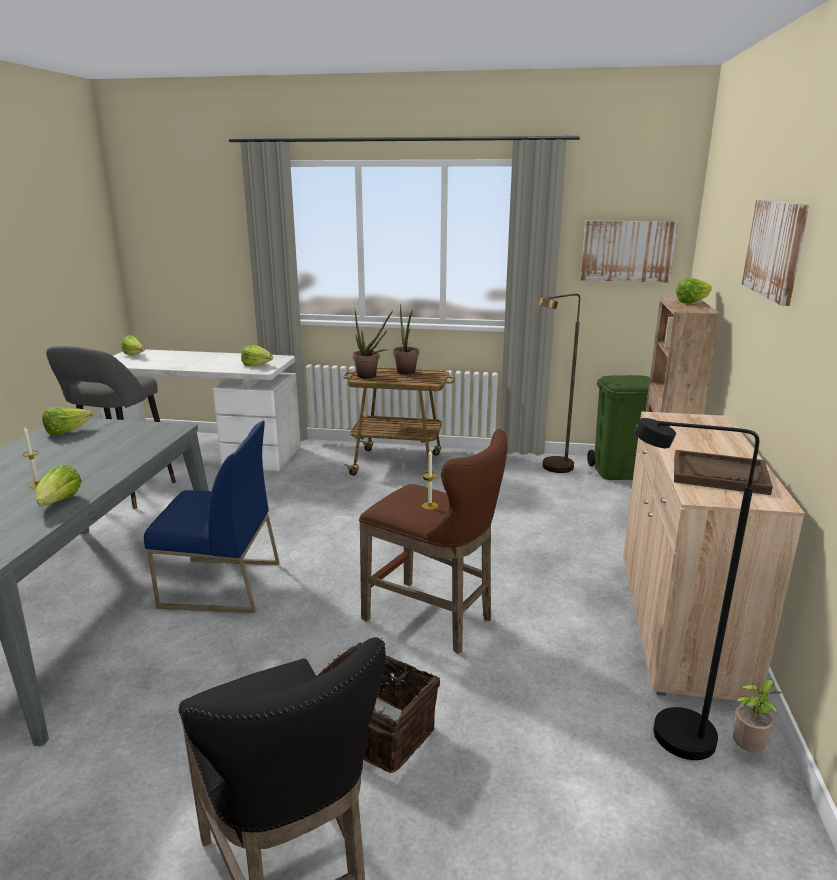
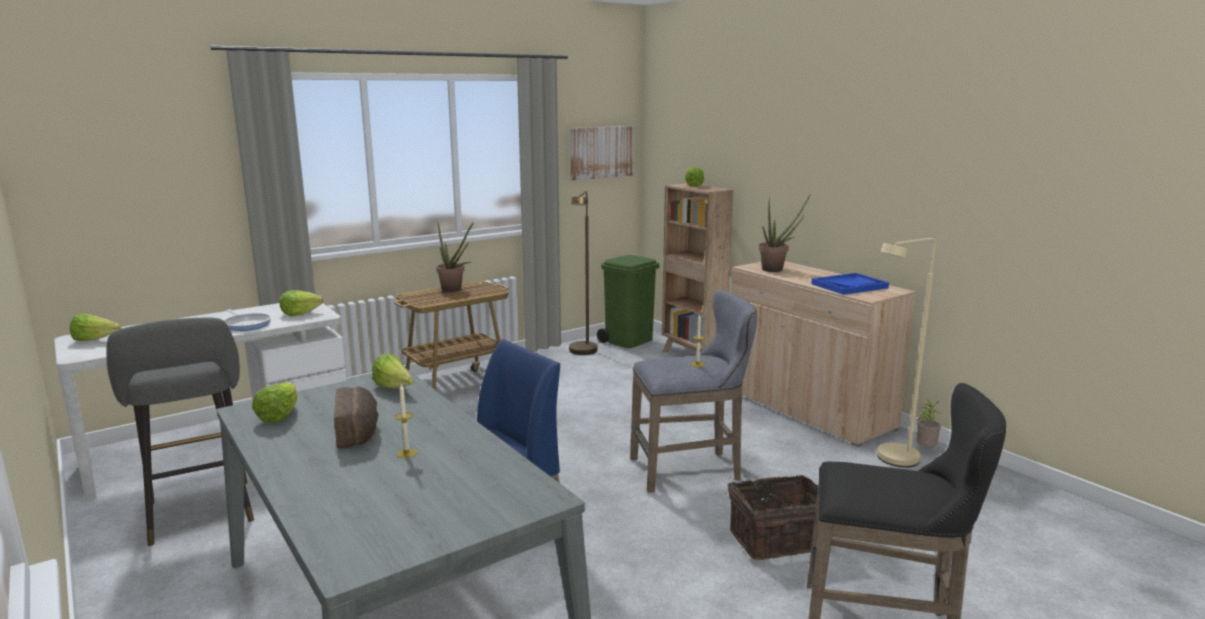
camera: 45 degrees left, 5 degrees down
lettuce [36,464,82,506] -> lettuce moved to [372,354,414,388]
potted plant [353,310,393,379] -> potted plant moved to [759,193,811,272]
brown stool [359,429,507,654] -> grey stool [630,290,757,493]
black floor lamp [634,418,759,760] -> beige floor lamp [877,238,936,467]
brown tray [674,450,773,495] -> blue tray [811,273,889,295]
picture [742,200,809,306] -> none
none -> frying pan [224,309,271,331]
none -> bread [334,387,378,449]

